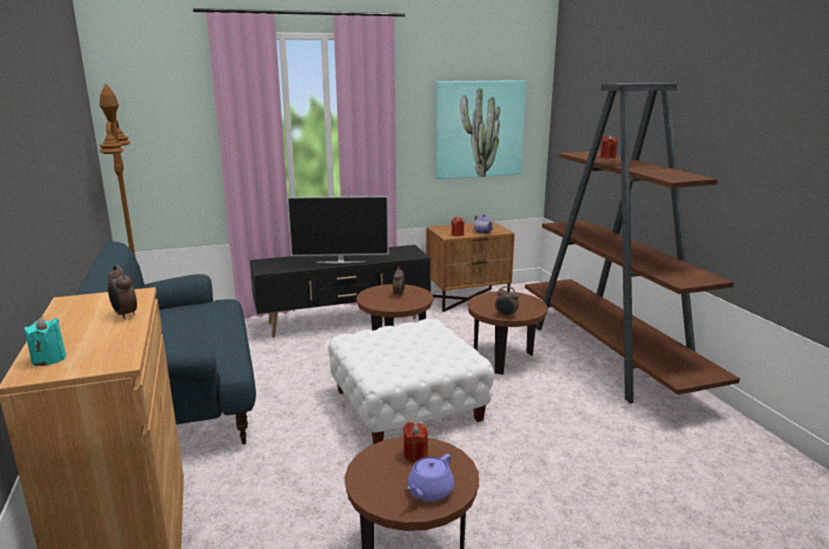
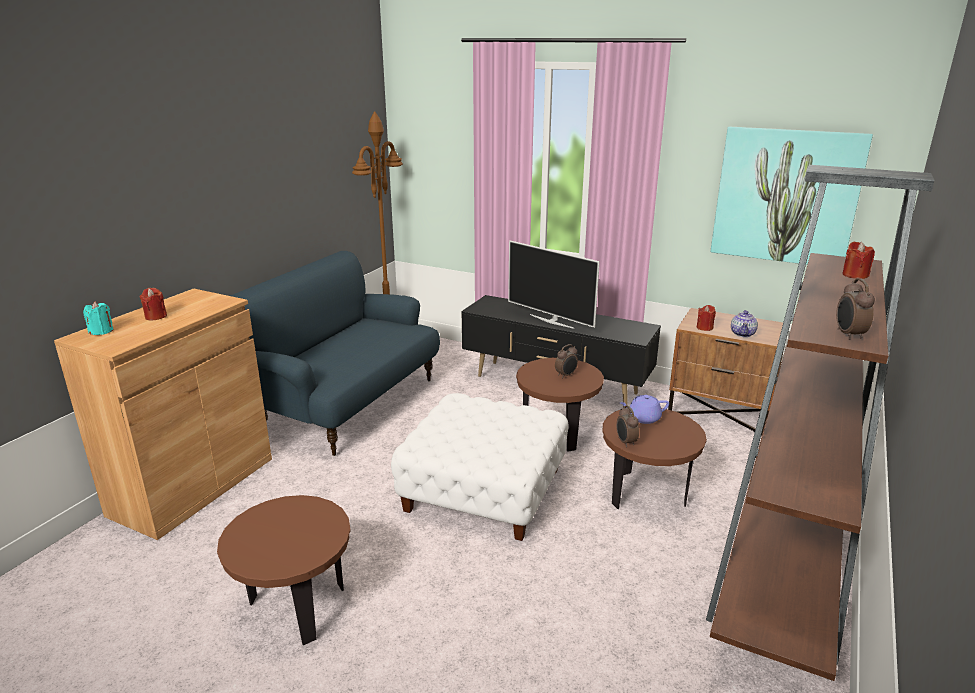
camera: 45 degrees right, 5 degrees up
alarm clock [108,265,137,319] -> alarm clock moved to [836,278,875,340]
red candle [403,422,428,462] -> red candle moved to [139,288,167,321]
purple teapot [407,454,454,502] -> purple teapot moved to [620,395,669,424]

